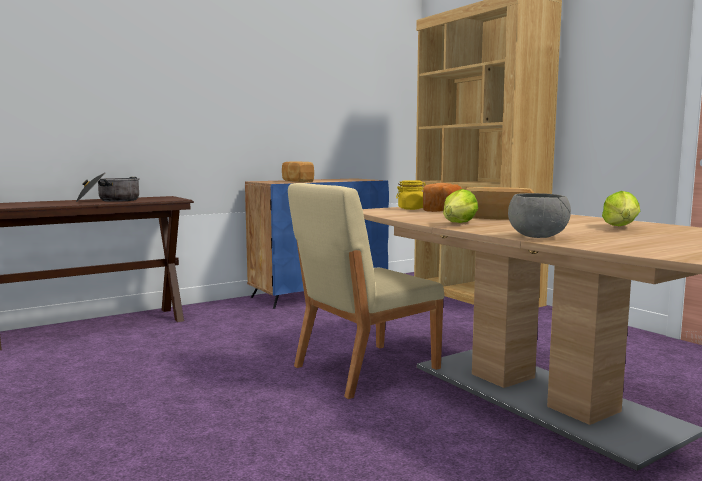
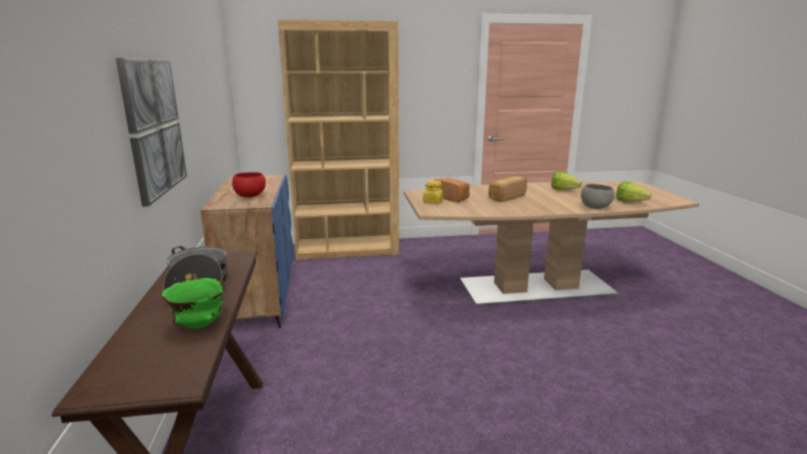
camera: 65 degrees left, 10 degrees up
bread [282,161,314,182] -> red bowl [232,172,266,198]
beige chair [288,183,445,399] -> none
lettuce [443,189,478,223] -> lettuce moved to [616,181,652,202]
none -> picture [116,58,187,207]
none -> green bowl [162,278,227,329]

